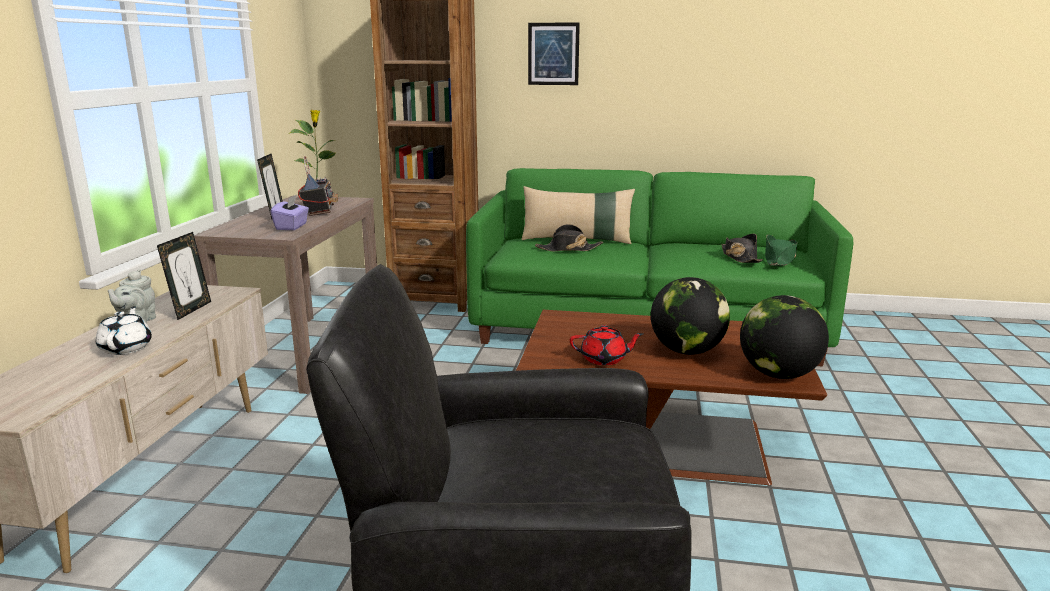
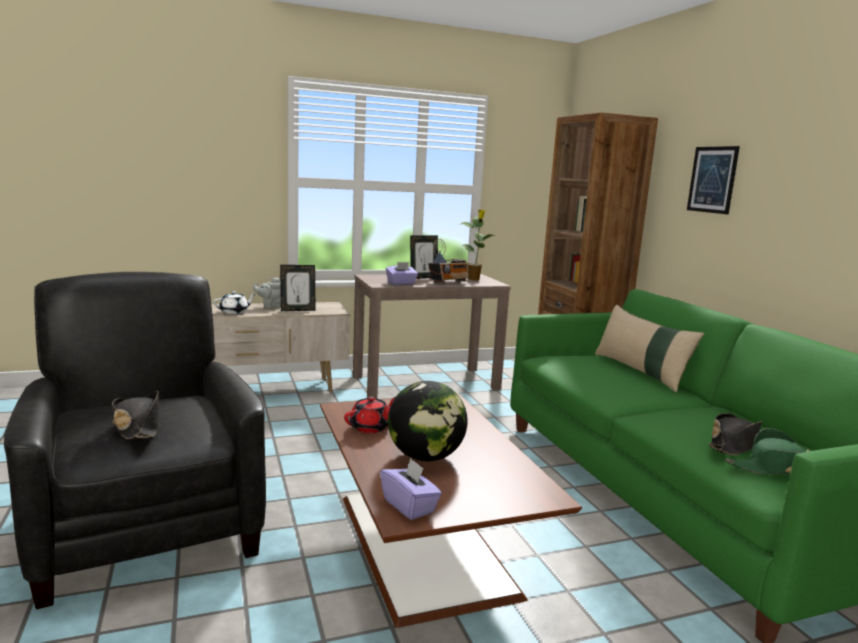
camera: 60 degrees right, 5 degrees down
black hat [535,224,603,251] -> black hat moved to [112,391,160,439]
red teapot [570,325,643,365] -> red teapot turned 105 degrees counterclockwise [344,396,395,433]
globe [740,295,829,379] -> purple tissue box [380,458,442,520]

